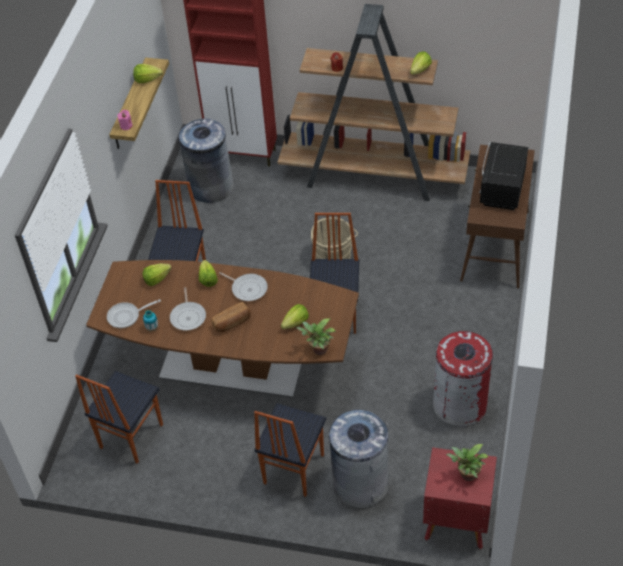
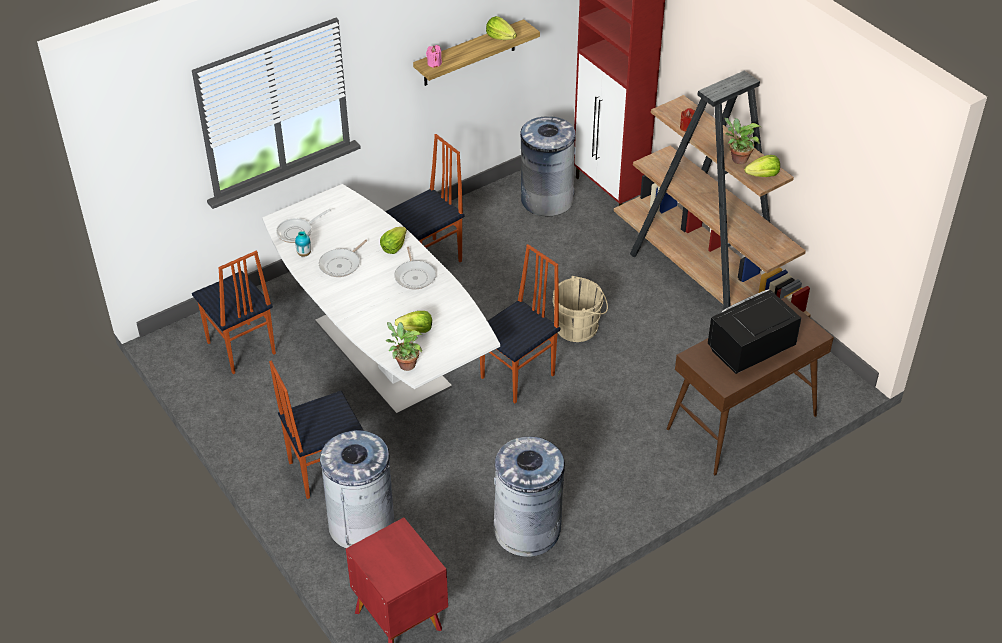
camera: 40 degrees right, 5 degrees down
chair [75,371,163,464] -> chair turned 105 degrees counterclockwise [192,251,276,374]
brown dining table [86,260,359,398] -> white dining table [262,184,500,415]
frying pan [107,299,161,328] -> frying pan turned 60 degrees counterclockwise [276,209,331,243]
lettuce [143,264,172,286] -> none
bread [212,302,251,332] -> none
red trash can [433,331,493,427] -> grey trash can [494,436,565,557]
potted plant [446,444,488,481] -> potted plant moved to [724,118,761,164]

